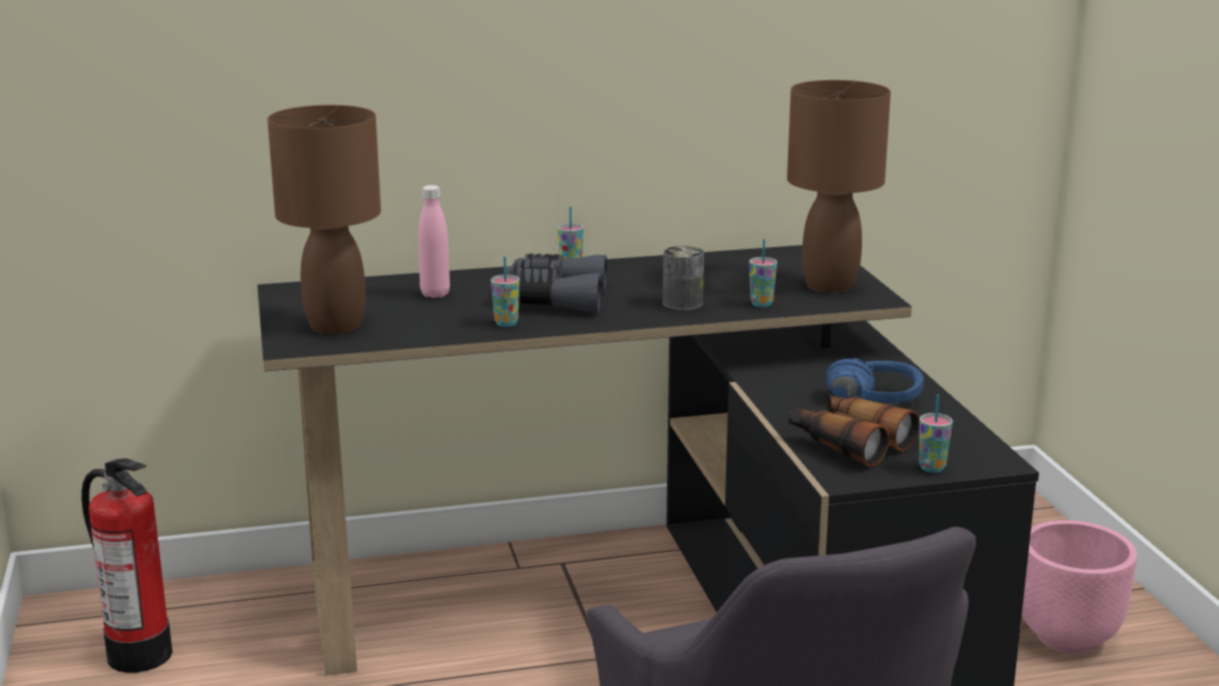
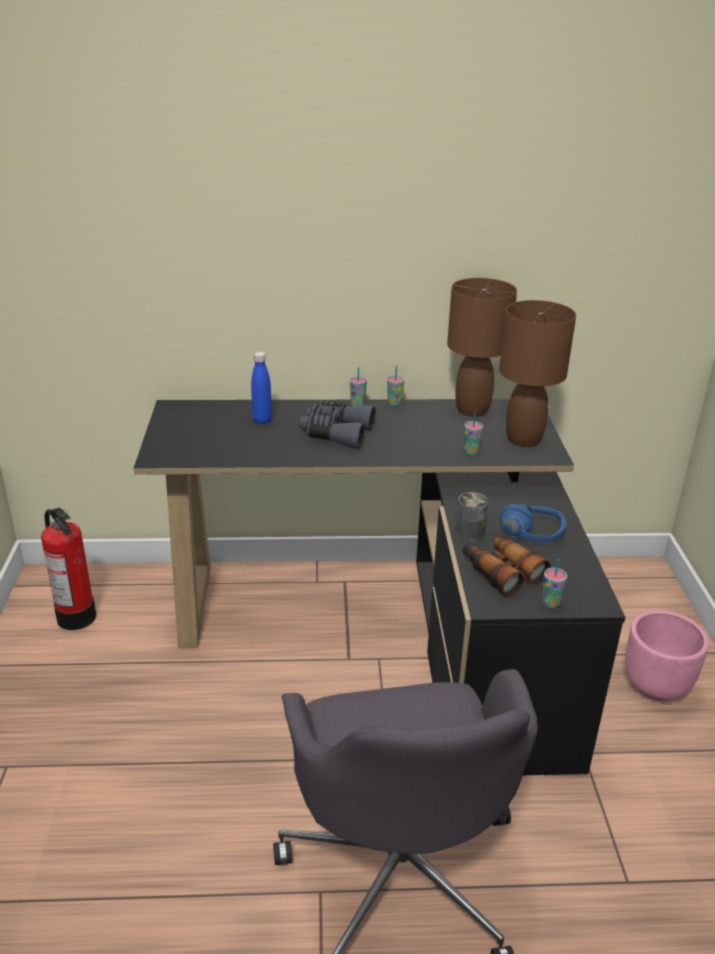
camera: 10 degrees right, 10 degrees up
brown table lamp [267,105,381,334] -> brown table lamp moved to [447,278,517,417]
pink bottle [418,185,450,298] -> blue bottle [251,352,272,424]
cup [491,257,520,327] -> cup moved to [387,366,404,407]
can [663,246,704,310] -> can moved to [455,492,488,541]

